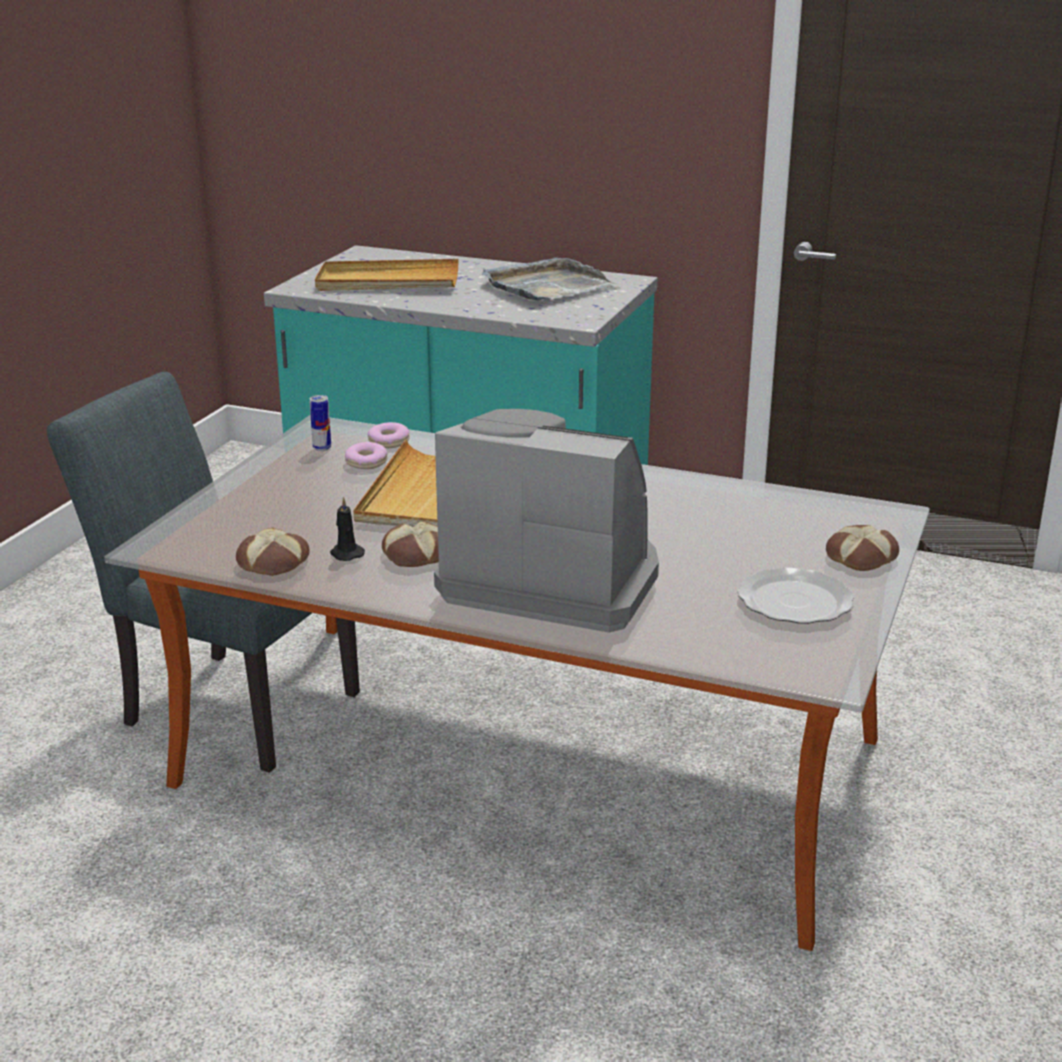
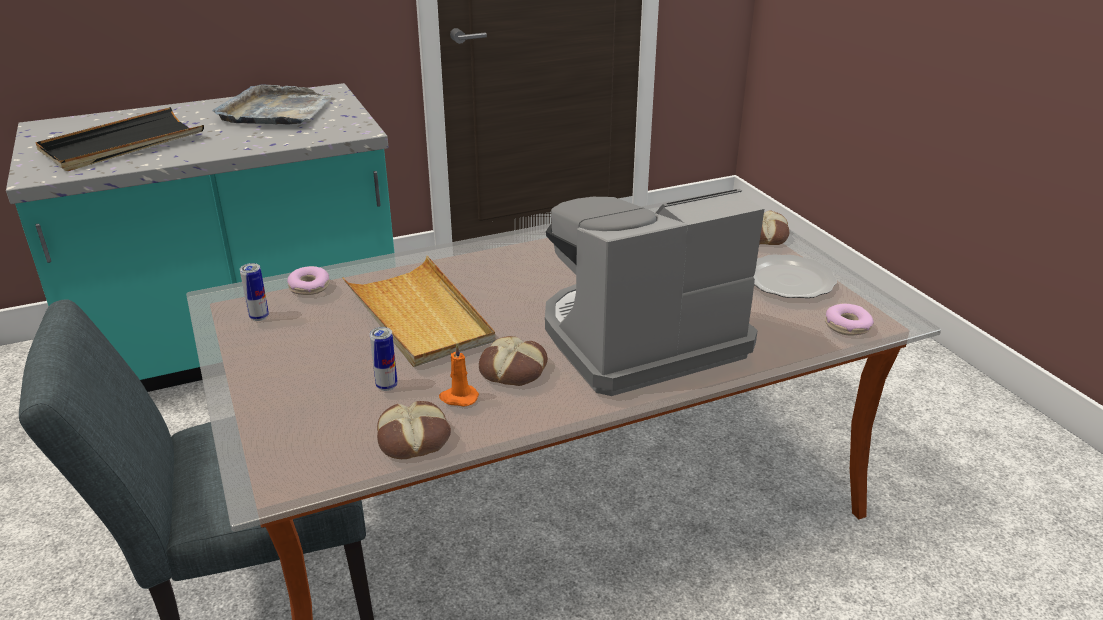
camera: 45 degrees left, 5 degrees up
beige tray [315,259,458,291] -> black tray [35,107,204,171]
black candle [330,496,365,561] -> orange candle [439,344,479,406]
donut [345,442,388,469] -> donut moved to [825,303,874,335]
none -> can [370,327,397,391]

